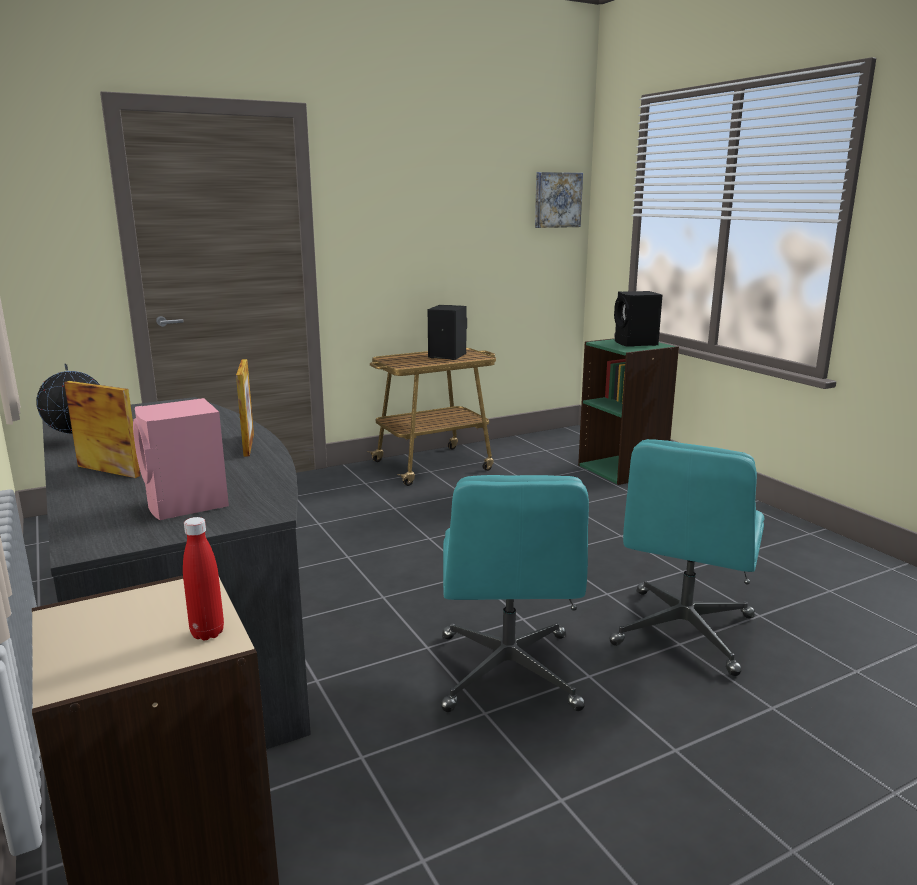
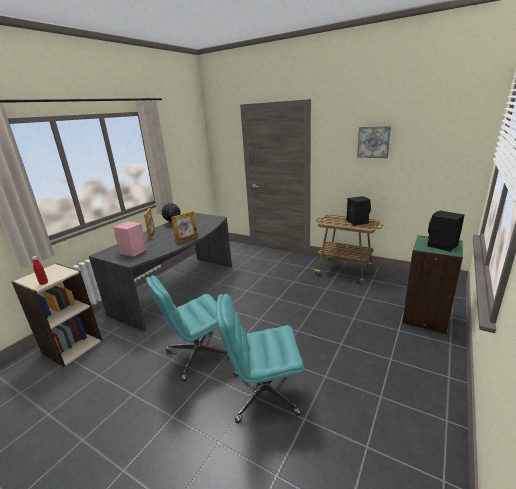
camera: 60 degrees right, 5 degrees up
picture [535,172,583,228] -> picture moved to [357,126,391,158]

